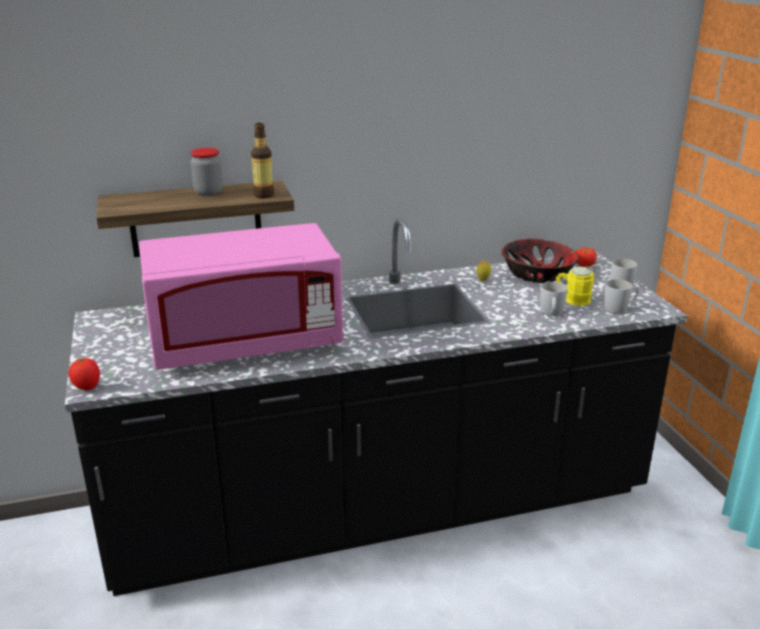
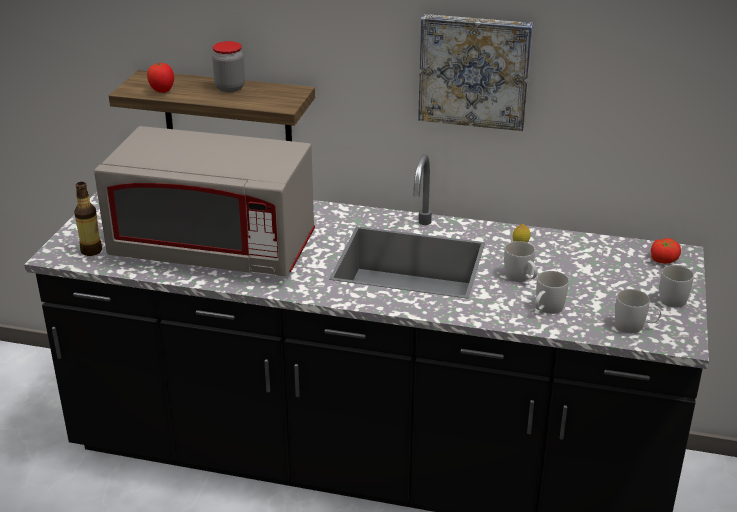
camera: 30 degrees right, 5 degrees up
tomato [68,358,100,390] -> tomato moved to [147,63,174,93]
pink microwave [139,223,343,370] -> grey microwave [94,126,315,276]
bottle [251,123,274,198] -> bottle moved to [74,182,102,256]
bowl [502,239,578,283] -> none
yellow mug [556,267,594,306] -> none
none -> picture [418,14,533,131]
none -> white mug [504,241,537,282]

